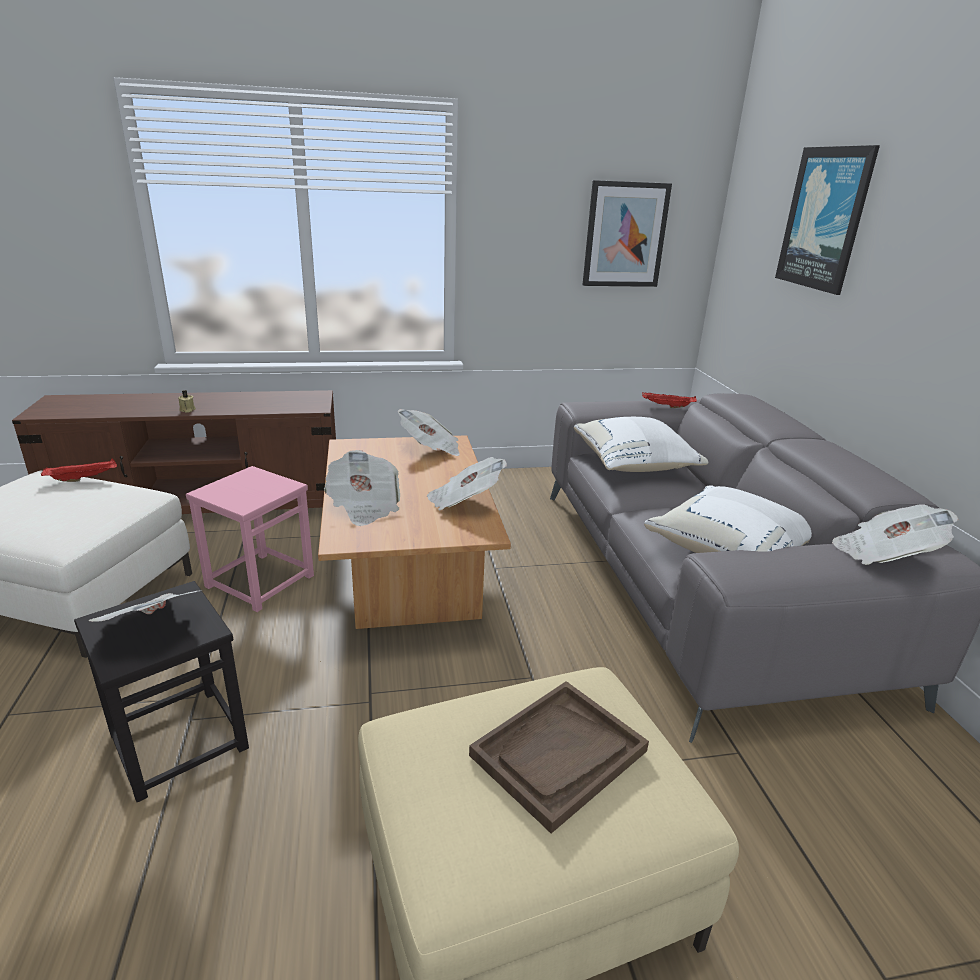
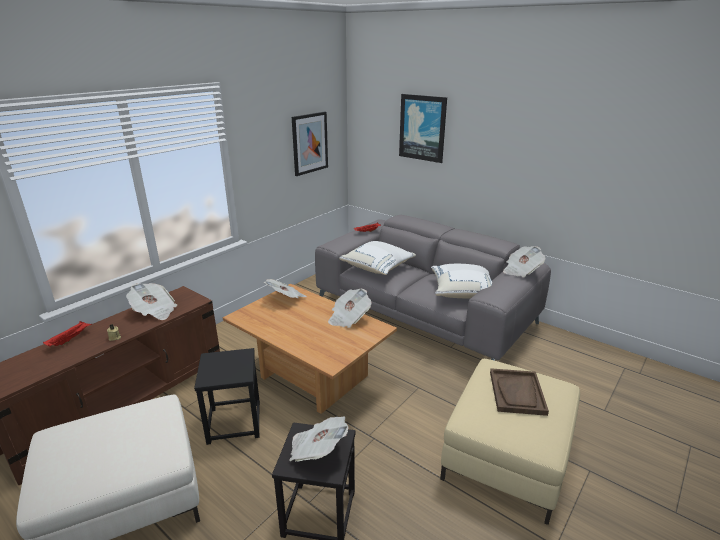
camera: 40 degrees left, 0 degrees up
red tray [41,458,117,482] -> red tray moved to [43,321,91,346]
pink stool [186,466,314,612] -> black stool [194,348,260,445]
newspaper [324,450,400,526] -> newspaper moved to [126,283,177,320]

